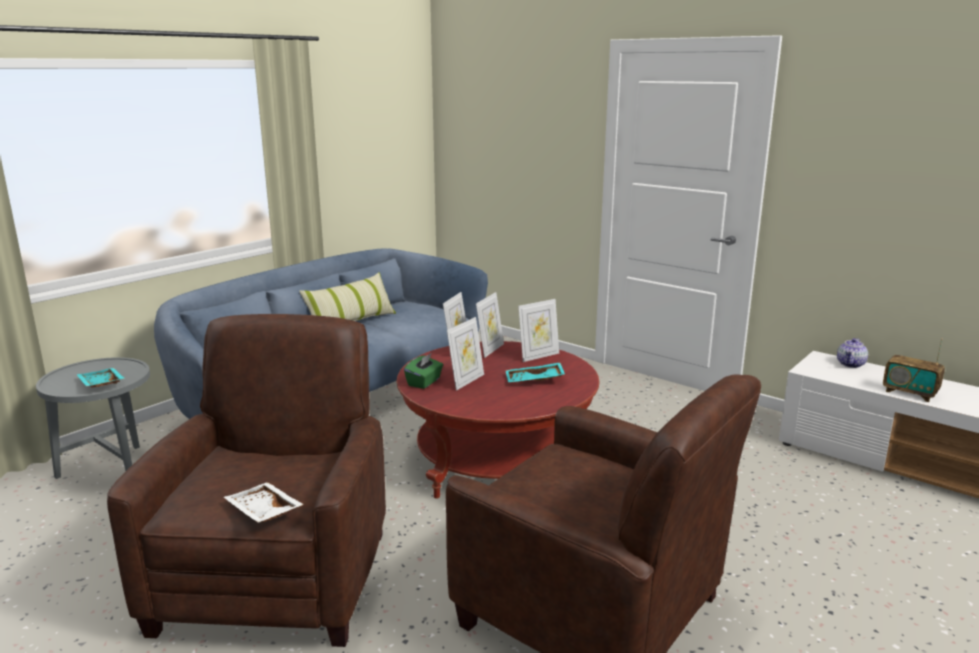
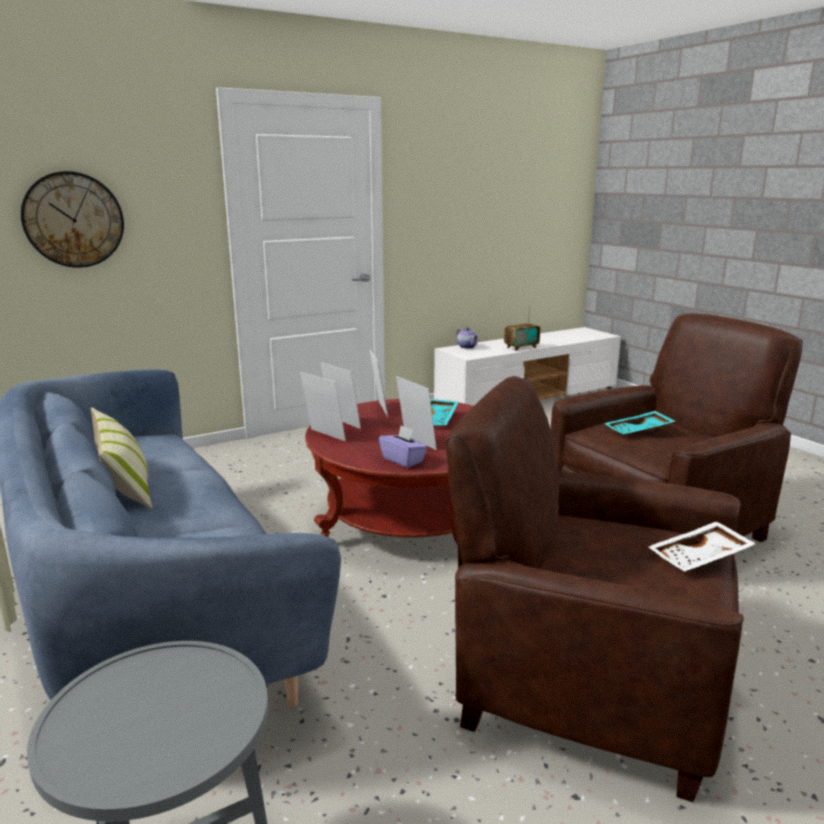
camera: 70 degrees left, 0 degrees up
turquoise tray [76,368,125,388] -> turquoise tray moved to [604,411,676,435]
green tissue box [404,353,443,389] -> purple tissue box [379,425,428,468]
none -> wall clock [21,171,124,268]

